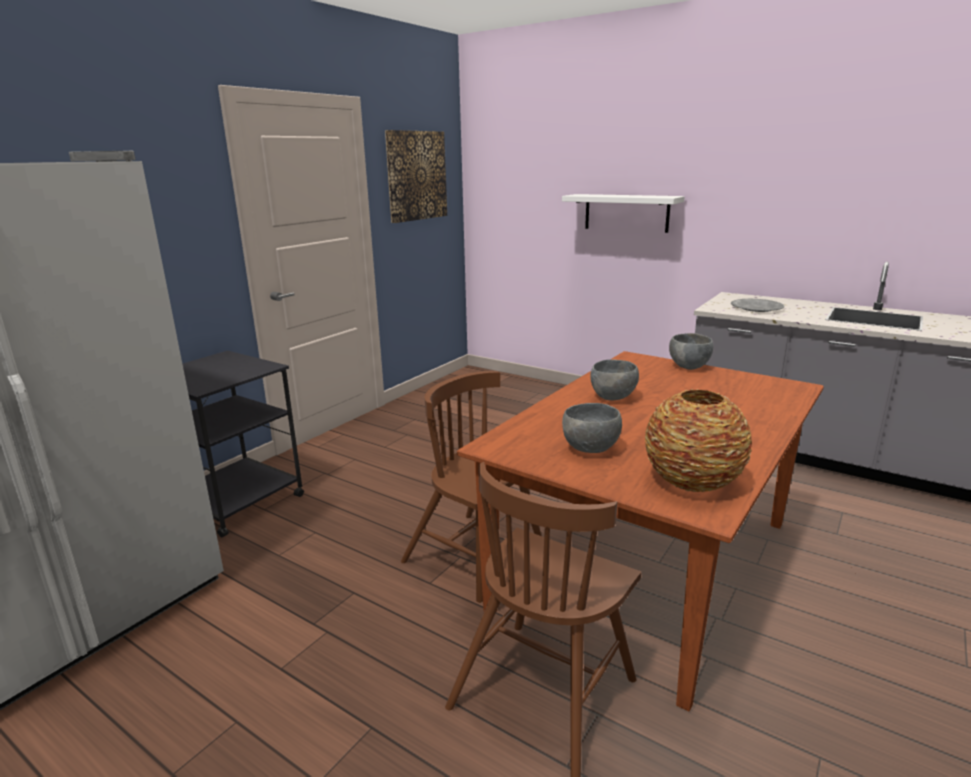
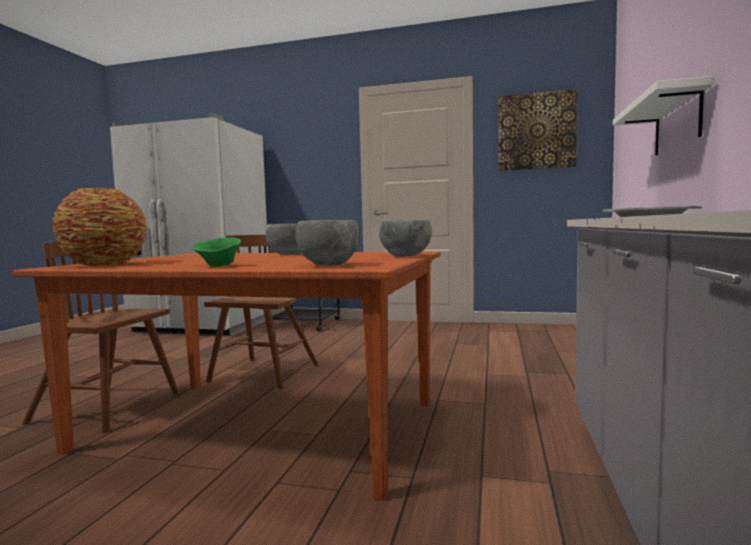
camera: 70 degrees right, 15 degrees down
grey bowl [562,403,622,453] -> grey bowl moved to [296,220,359,266]
none -> green bowl [193,237,241,267]

